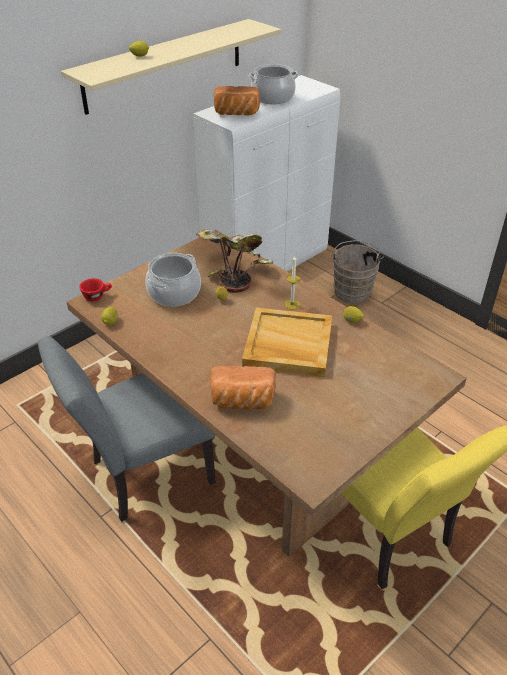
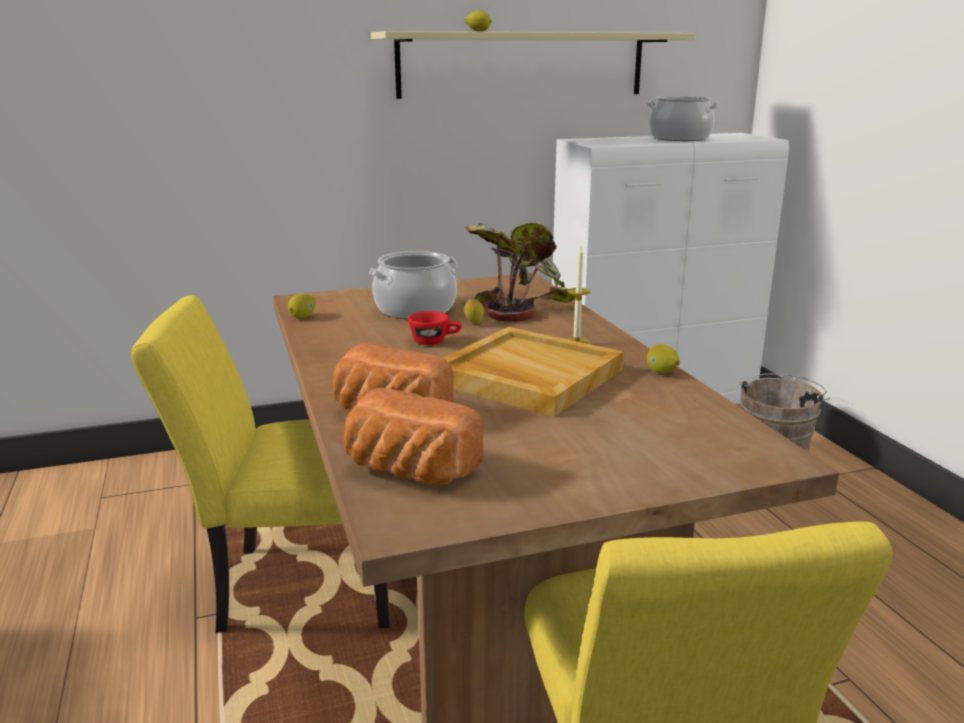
camera: 25 degrees right, 20 degrees down
grey chair [38,336,216,522] -> yellow chair [130,295,390,633]
red cup [79,278,112,302] -> red cup moved to [408,311,462,345]
bread [214,86,260,115] -> bread moved to [344,388,484,486]

